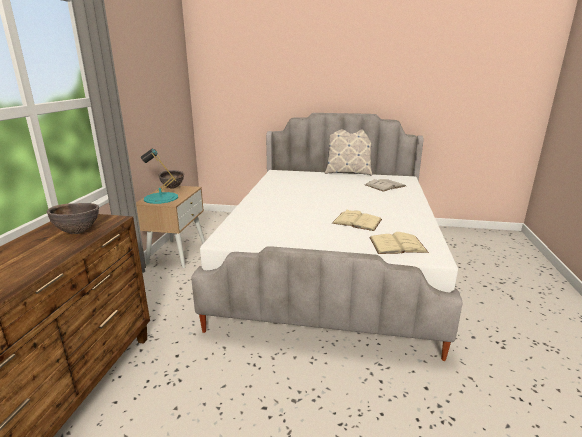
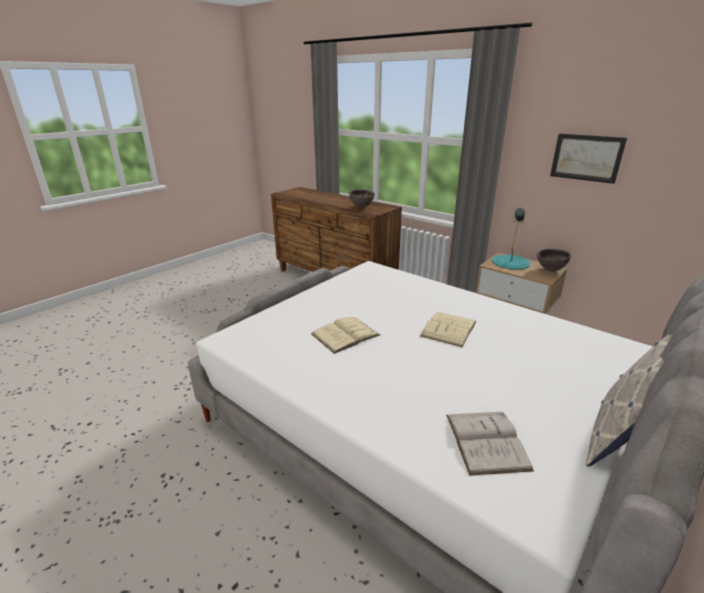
camera: 120 degrees right, 5 degrees up
beige book [369,232,429,254] -> beige book moved to [420,312,476,347]
none -> picture [550,133,627,184]

